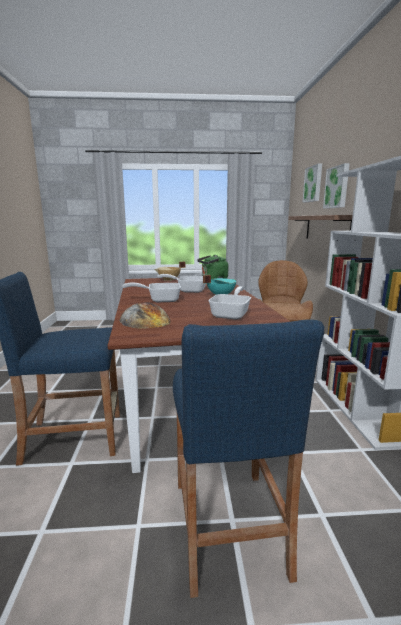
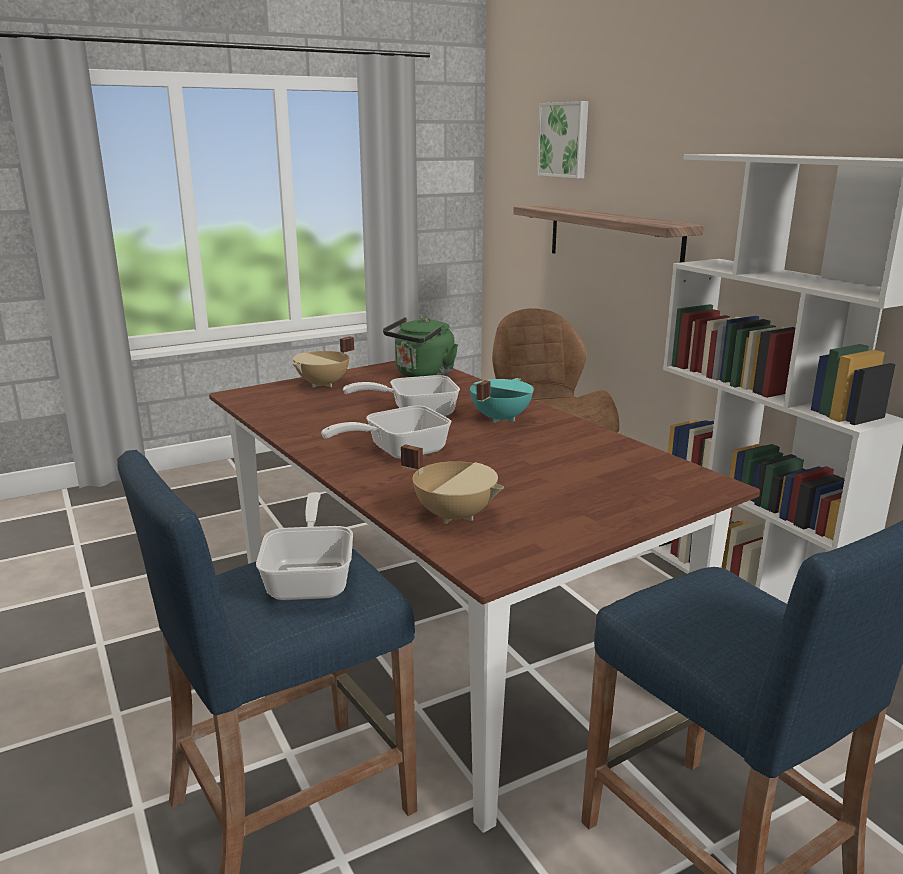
camera: 25 degrees left, 5 degrees up
bread [120,302,171,329] -> beige cooking pot [401,444,504,524]
frying pan [208,286,251,320] -> frying pan moved to [256,492,353,600]
picture [323,163,350,209] -> none

